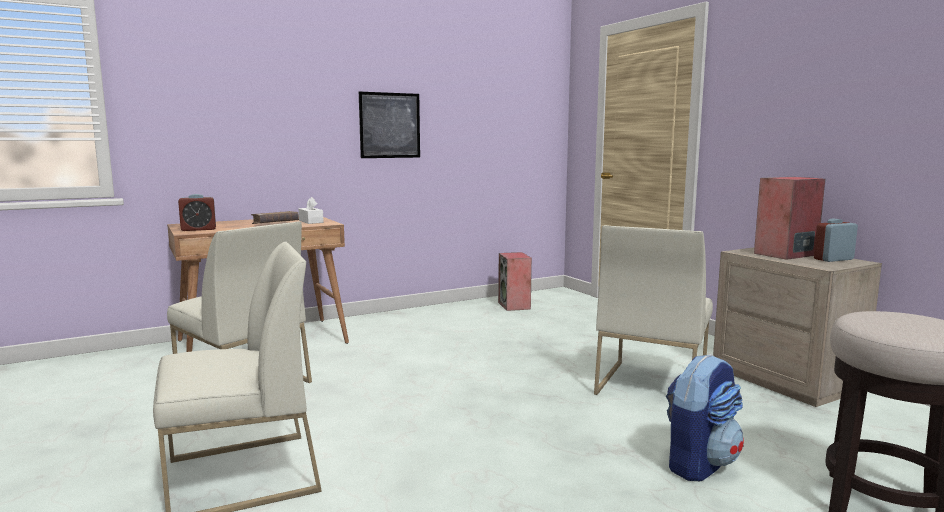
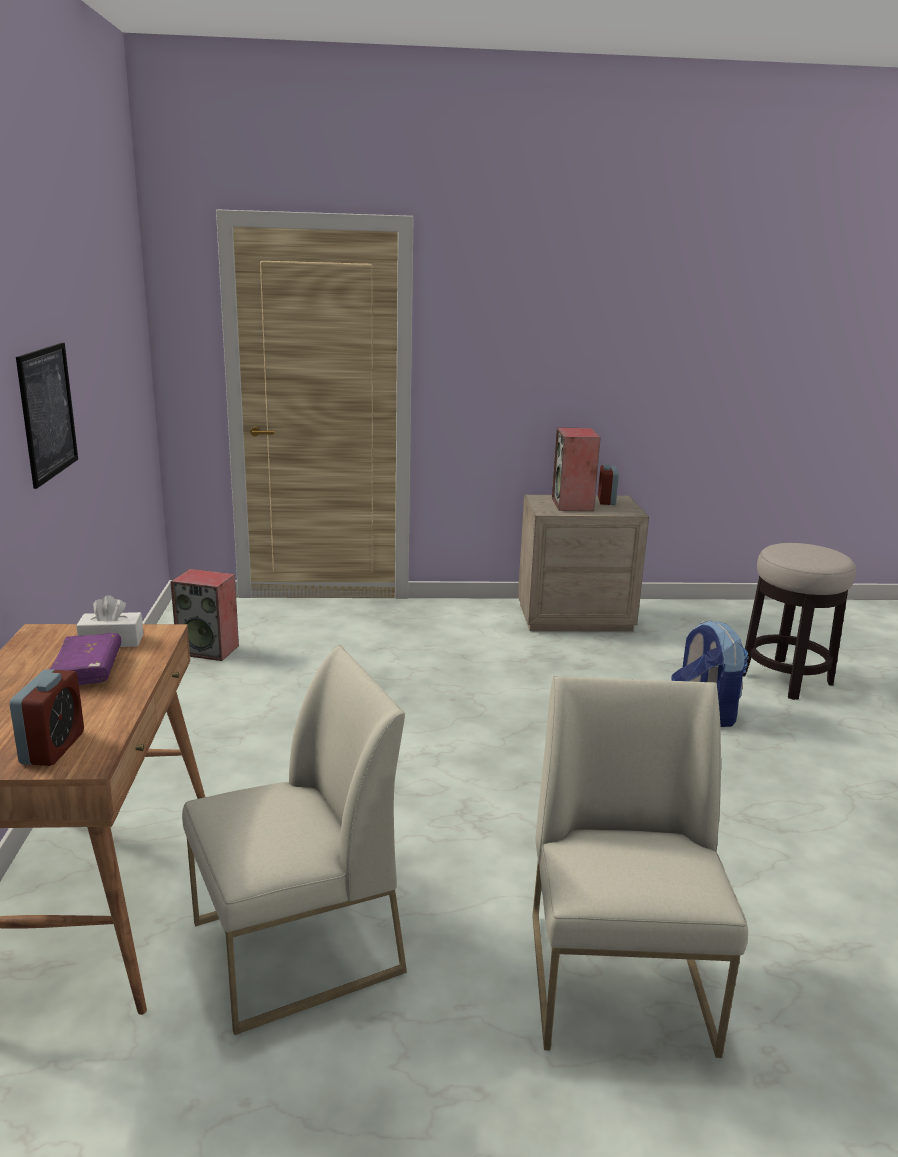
camera: 65 degrees left, 10 degrees up
brown book [251,211,299,224] -> purple book [50,633,121,686]
white chair [594,225,713,395] -> none

